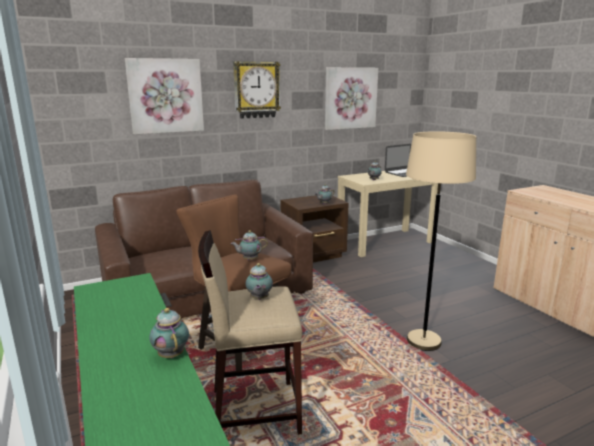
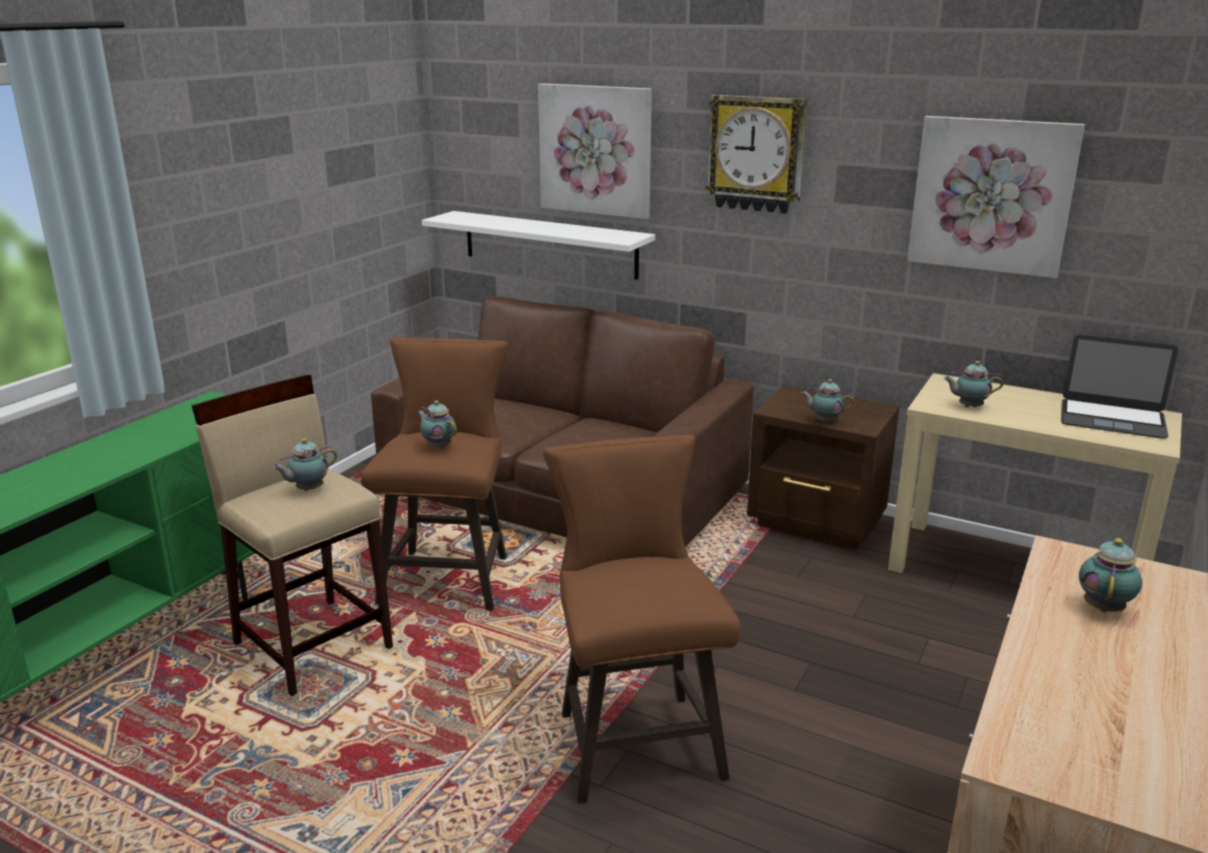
camera: 55 degrees right, 5 degrees up
teapot [149,308,189,358] -> teapot moved to [1079,538,1142,612]
beige floor lamp [406,131,476,351] -> brown stool [543,435,740,804]
none -> white shelf [422,211,655,280]

